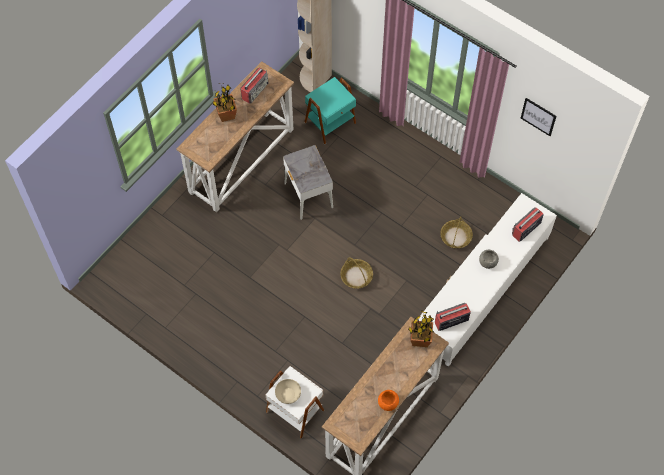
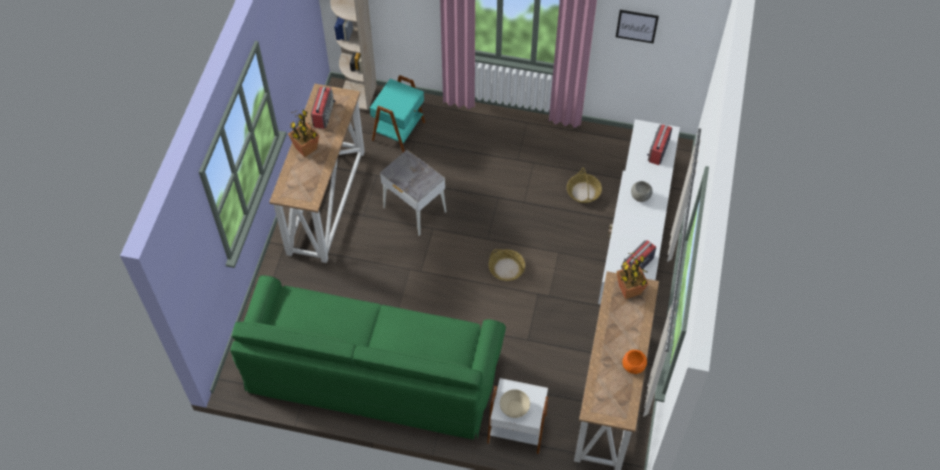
camera: 25 degrees left, 5 degrees down
none -> green sofa [230,275,506,440]

